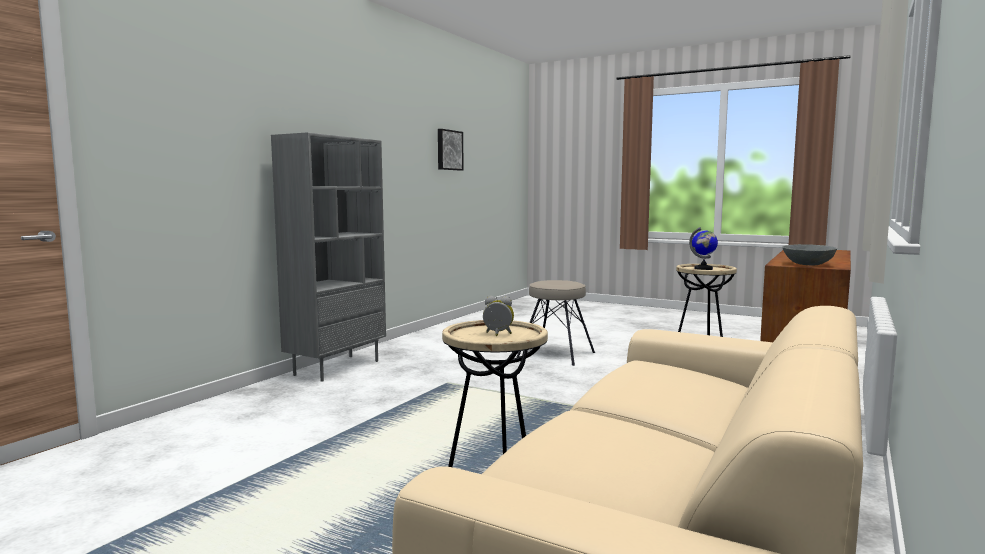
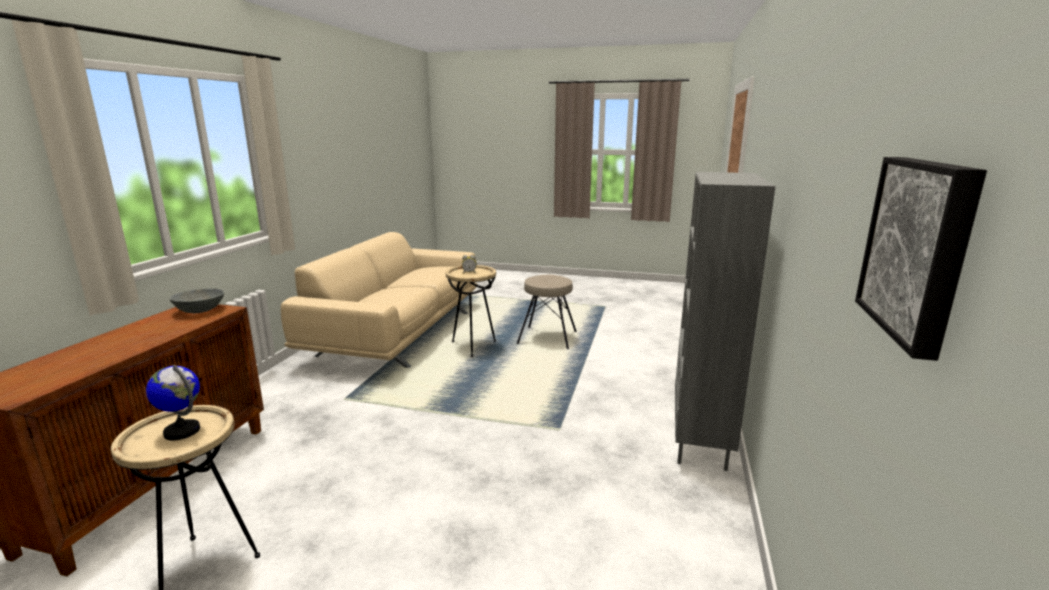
camera: 165 degrees right, 10 degrees up
beige stool [517,280,595,366] -> beige stool moved to [517,275,577,349]

